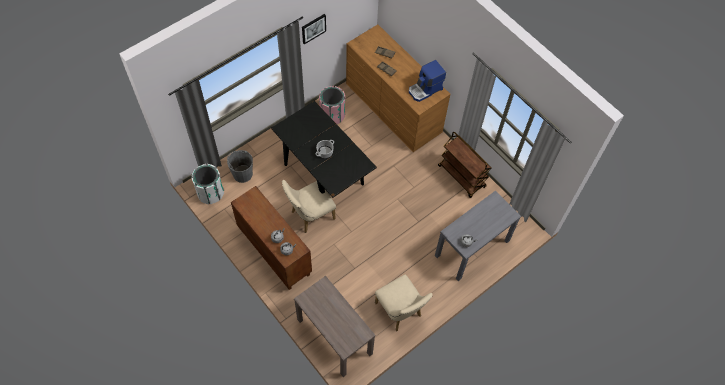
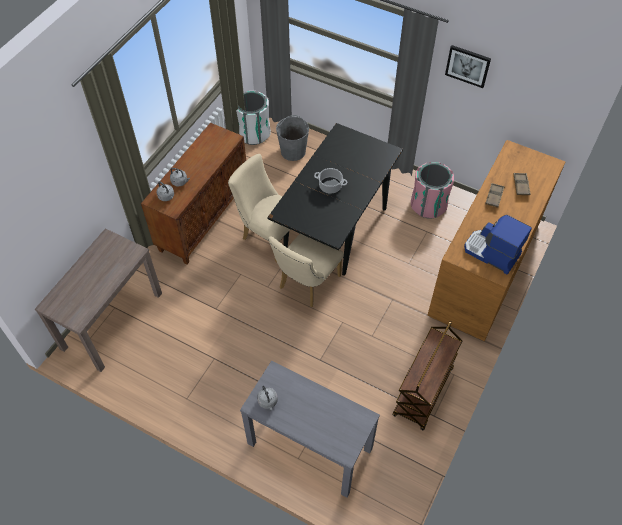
camera: 70 degrees right, 5 degrees down
beige chair [375,274,433,331] -> beige chair moved to [268,234,344,307]

